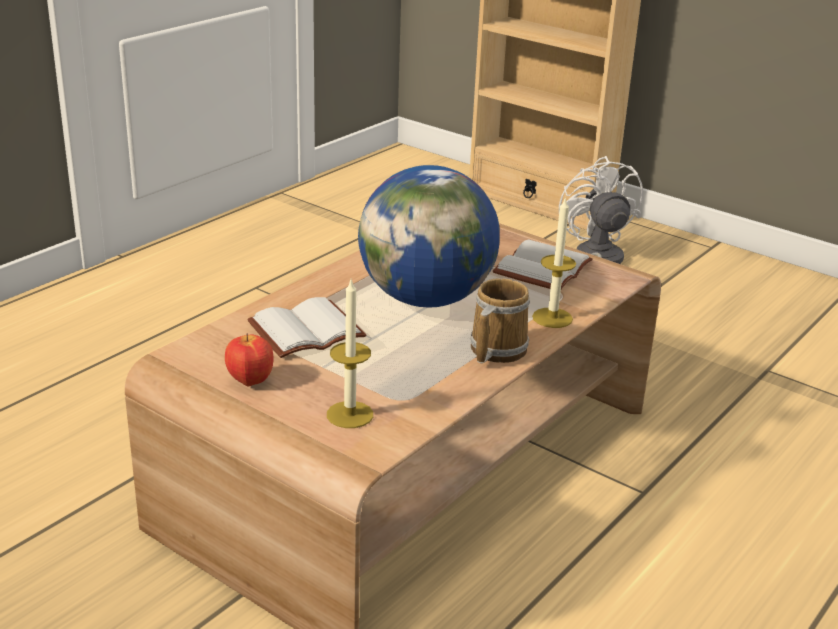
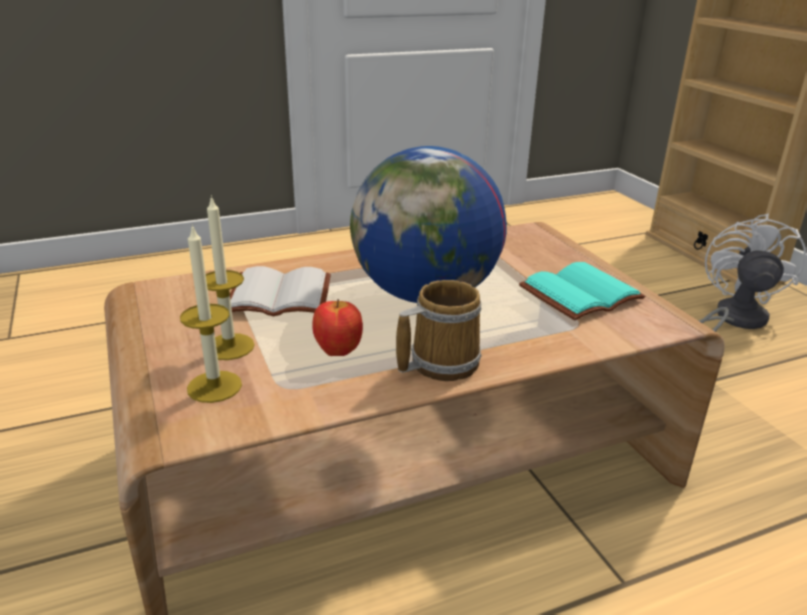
camera: 30 degrees right, 0 degrees up
apple [225,334,273,386] -> apple moved to [312,299,363,356]
white book [493,239,593,289] -> turquoise book [519,262,645,320]
candle [532,196,576,328] -> candle moved to [206,195,255,360]

